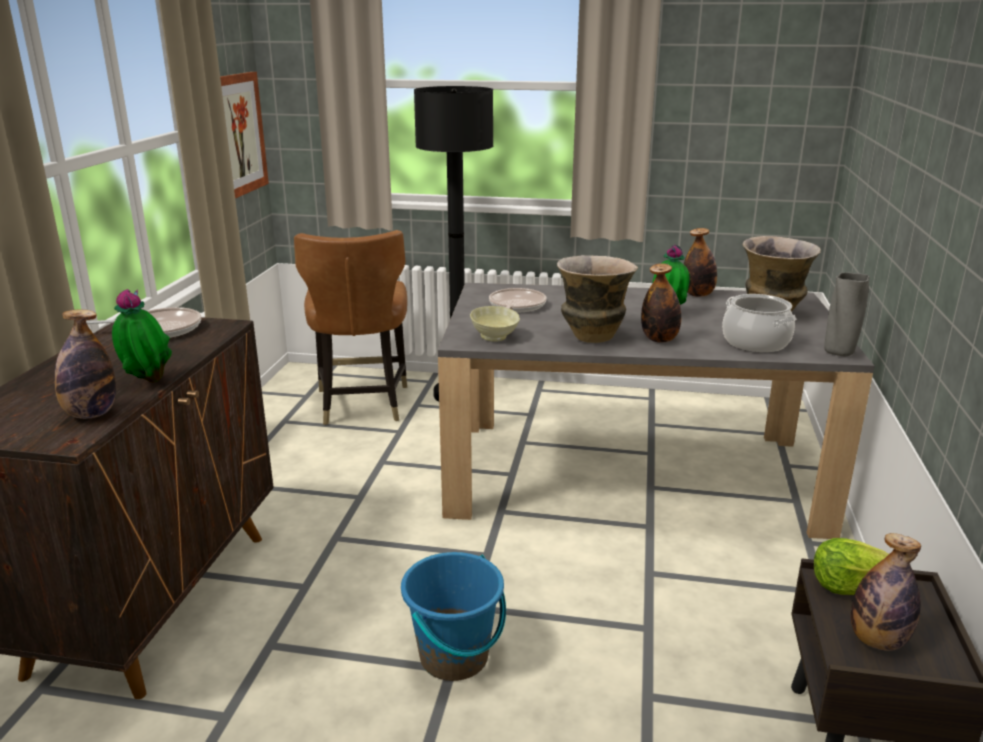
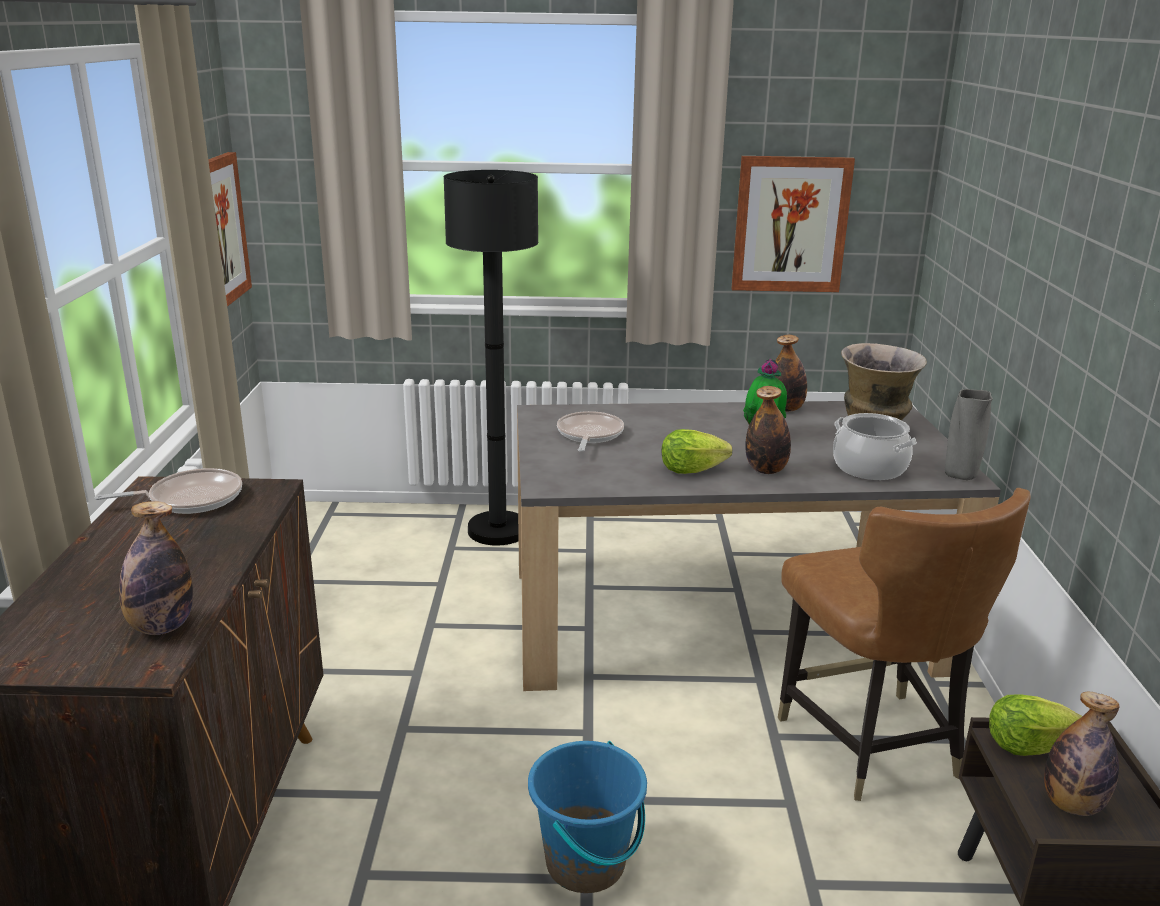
camera: 10 degrees left, 0 degrees up
potted plant [112,289,172,382] -> none
brown chair [294,230,407,425] -> brown chair moved to [778,488,1031,801]
beige bowl [470,306,520,342] -> none
vase [557,255,638,343] -> lettuce [661,429,732,474]
none -> picture [731,156,855,292]

